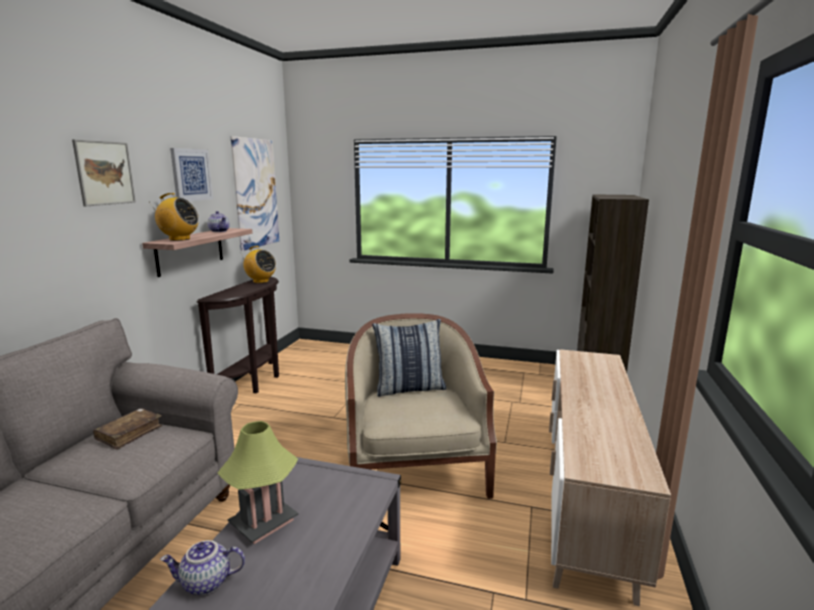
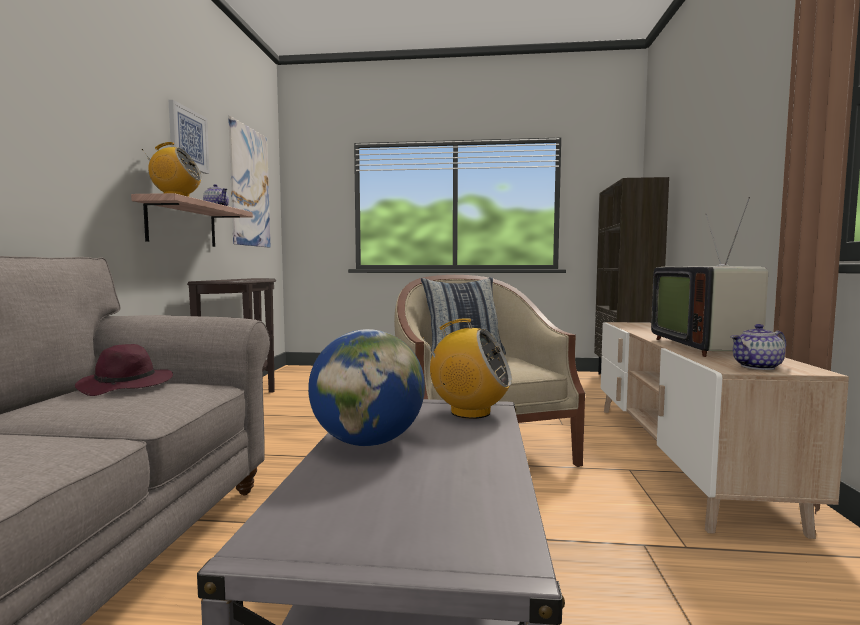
camera: 10 degrees left, 10 degrees down
picture [72,139,136,206] -> none
brown book [93,408,162,450] -> purple hat [75,344,173,396]
teapot [160,540,245,595] -> teapot moved to [731,324,786,370]
table lamp [217,421,299,544] -> globe [308,329,425,446]
radio [240,246,276,283] -> radio moved to [422,318,512,419]
none -> television [651,197,768,357]

